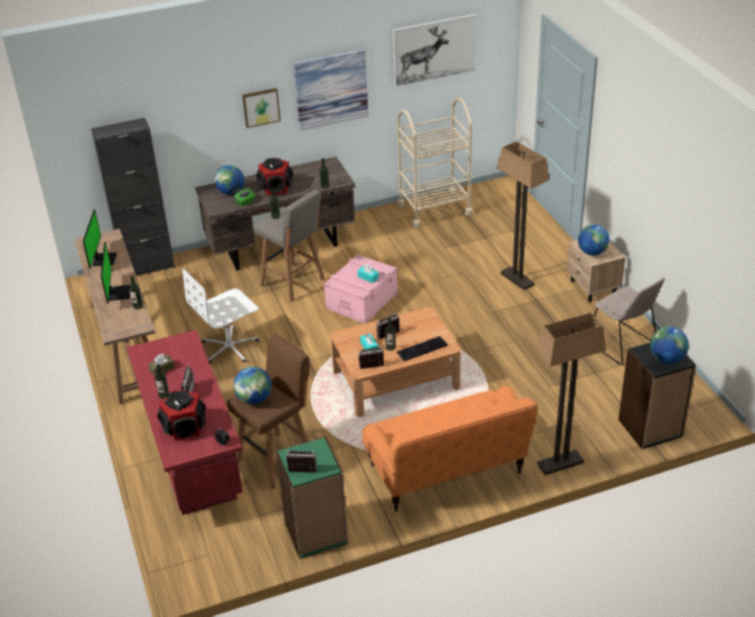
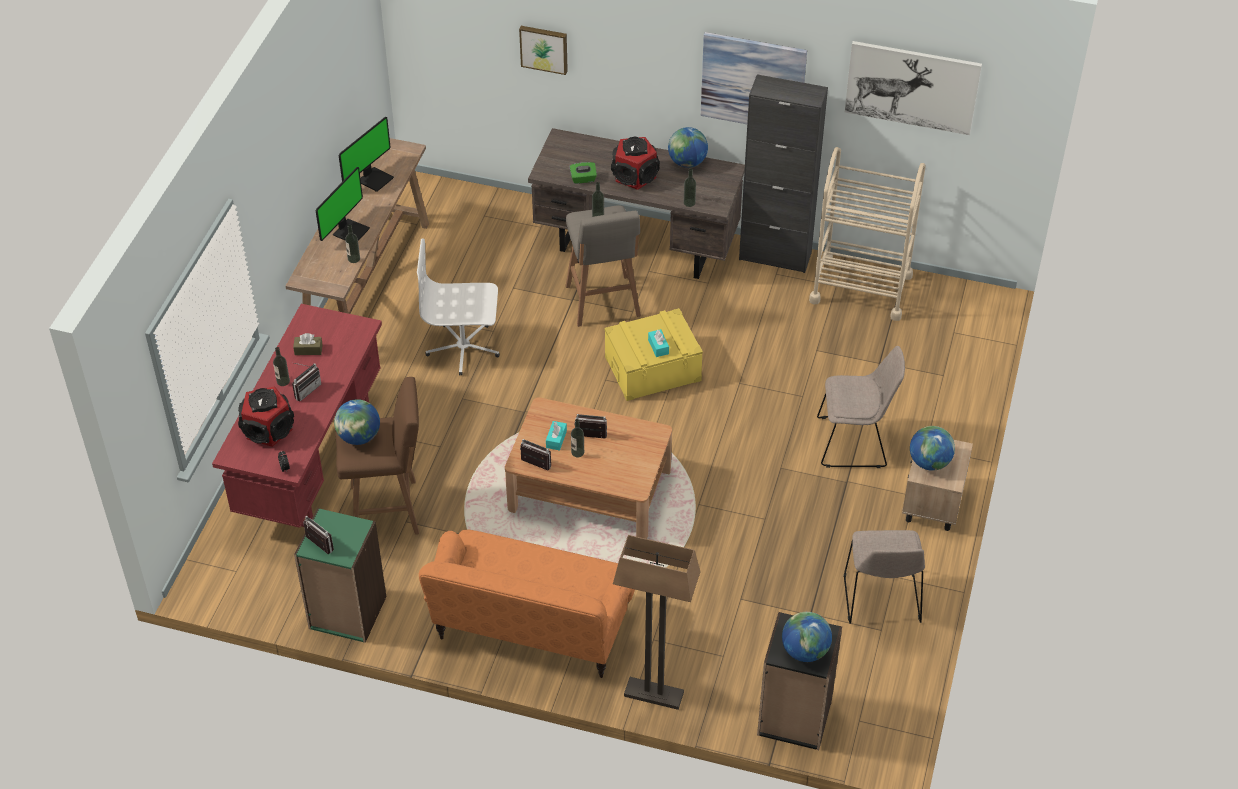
camera: 35 degrees right, 10 degrees up
black cabinet [91,118,175,276] -> black cabinet moved to [739,74,828,273]
globe [215,165,244,195] -> globe moved to [668,127,708,168]
picture [242,88,281,128] -> picture moved to [519,26,568,75]
pink storage box [324,254,398,324] -> yellow storage box [604,308,703,401]
keyboard [397,336,448,361] -> none
floor lamp [497,141,549,290] -> beige chair [817,346,905,468]

